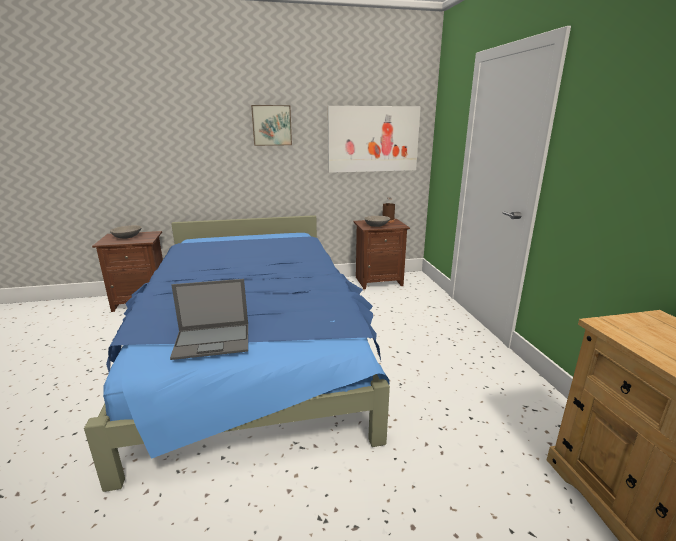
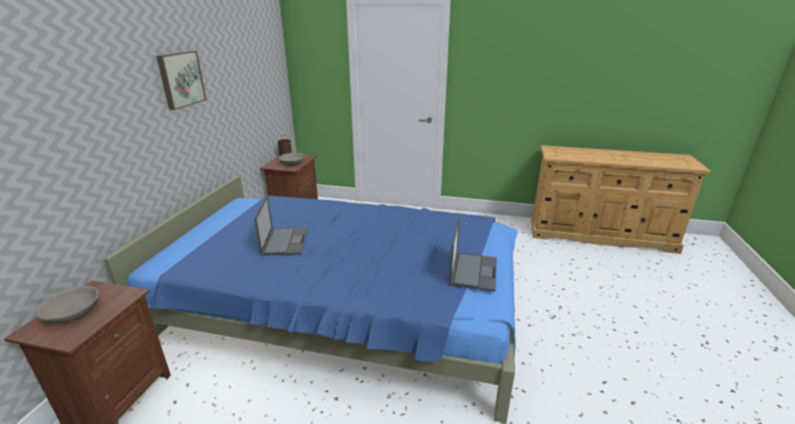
camera: 65 degrees left, 5 degrees up
picture [328,106,421,173] -> none
none -> laptop [254,195,308,256]

